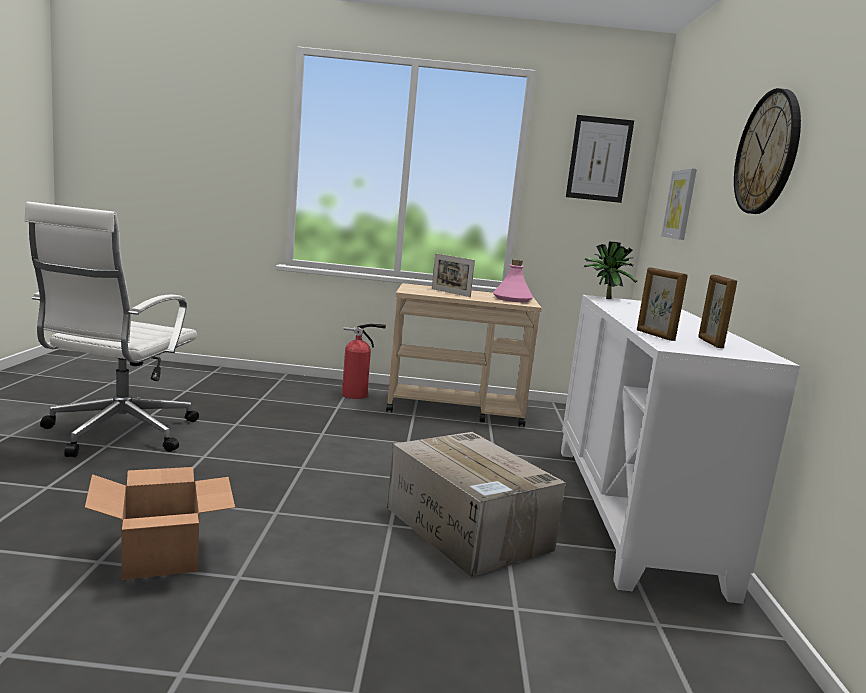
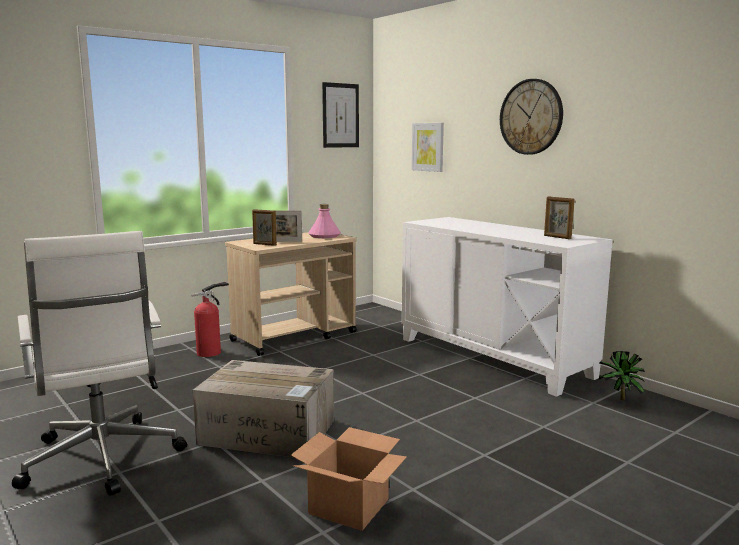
camera: 40 degrees left, 0 degrees up
cardboard box [387,432,566,577] -> cardboard box moved to [193,360,334,458]
potted plant [584,242,637,299] -> potted plant moved to [598,351,645,400]
picture frame [637,267,688,341] -> picture frame moved to [252,209,277,246]

